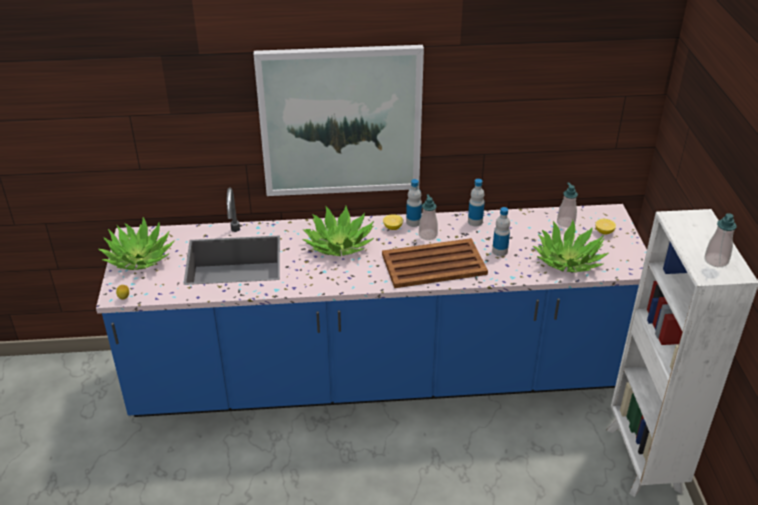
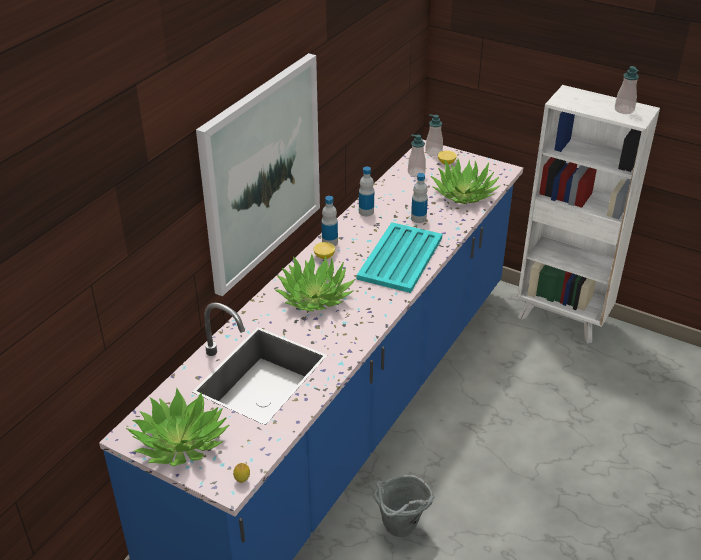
camera: 55 degrees left, 0 degrees up
brown tray [382,238,488,288] -> turquoise tray [357,222,442,293]
soap dispenser [419,194,438,240] -> soap dispenser moved to [425,114,443,156]
none -> grey bucket [373,475,435,537]

